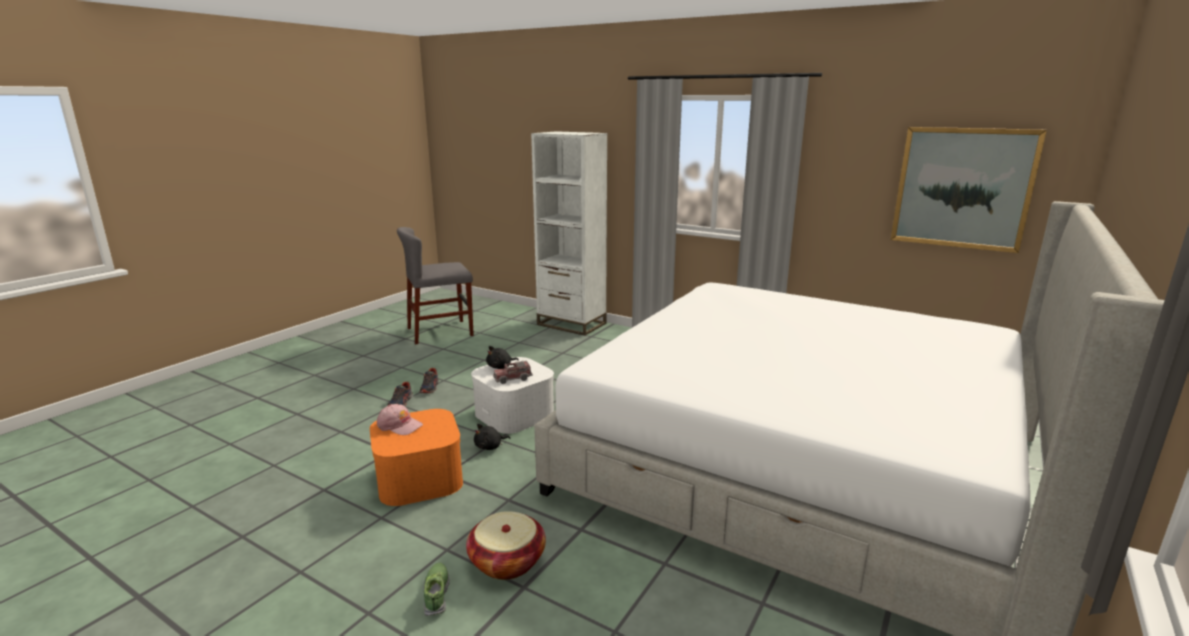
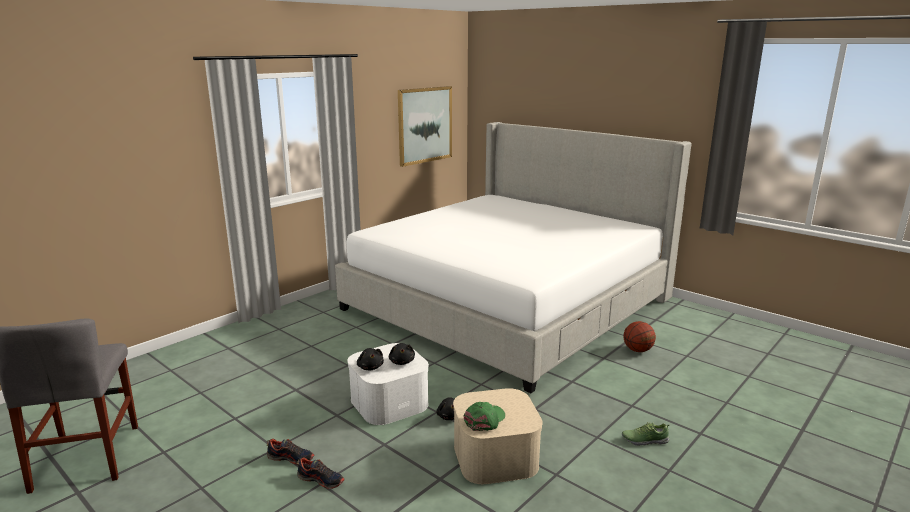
camera: 80 degrees left, 0 degrees up
orange storage box [370,409,463,506] -> beige storage box [453,388,543,484]
pink cap [377,404,423,435] -> green cap [463,402,505,431]
basket [466,511,546,580] -> none
toy truck [493,360,533,384] -> black plush toy [389,343,415,365]
white bookcase [531,131,608,336] -> none
none -> basketball [623,321,656,352]

